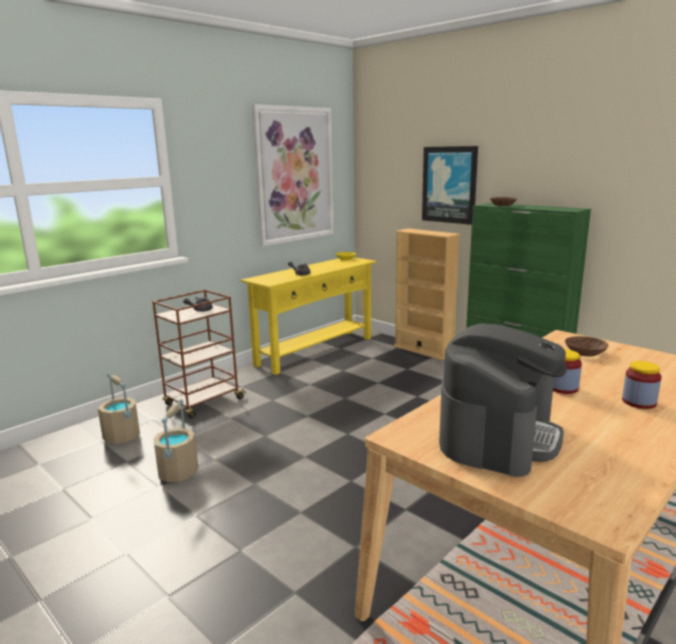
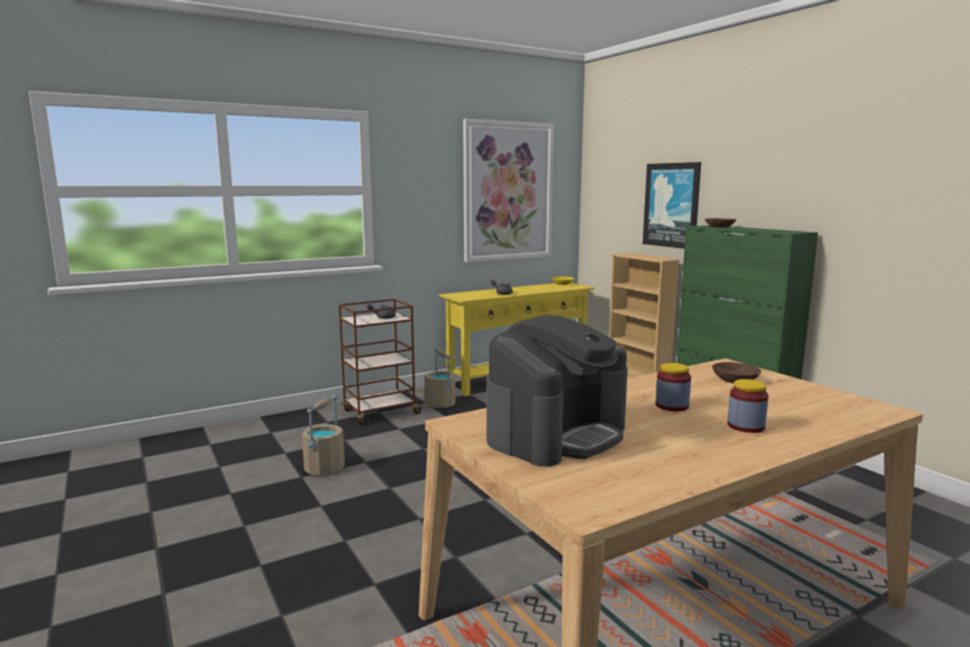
camera: 15 degrees right, 5 degrees down
beige bucket [98,373,140,444] -> beige bucket moved to [424,348,456,408]

